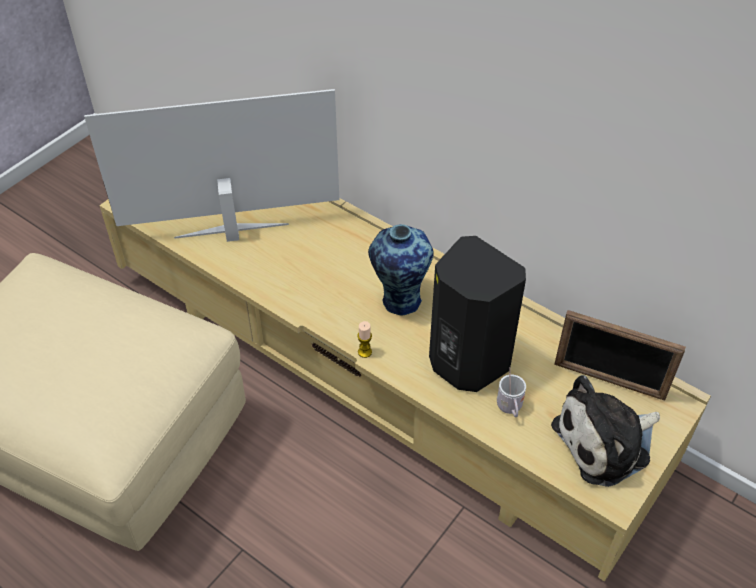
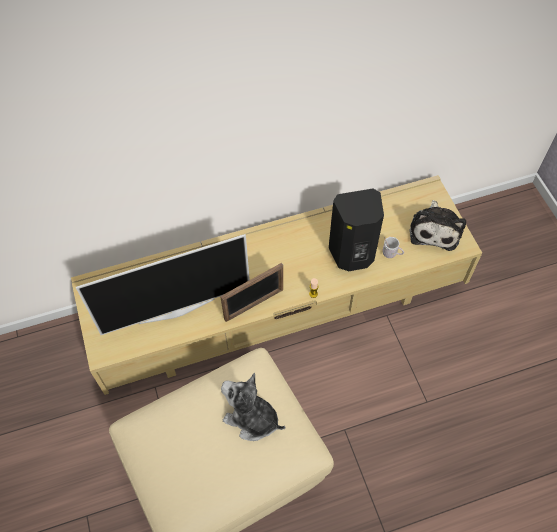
camera: 55 degrees left, 10 degrees up
television [84,89,339,242] -> television turned 135 degrees counterclockwise [76,234,250,335]
vase [368,224,434,316] -> none
picture frame [555,310,686,400] -> picture frame moved to [220,263,283,322]
none -> plush toy [221,373,286,441]

